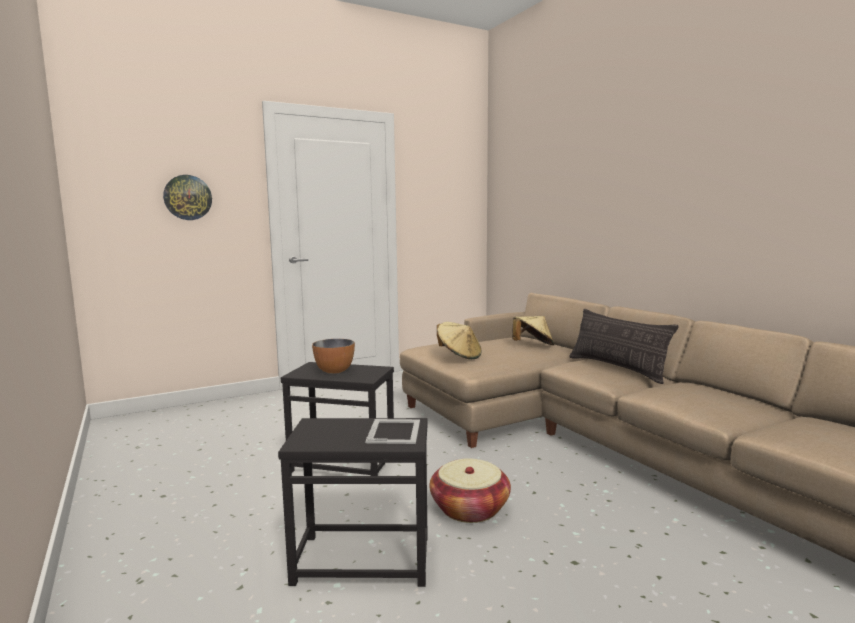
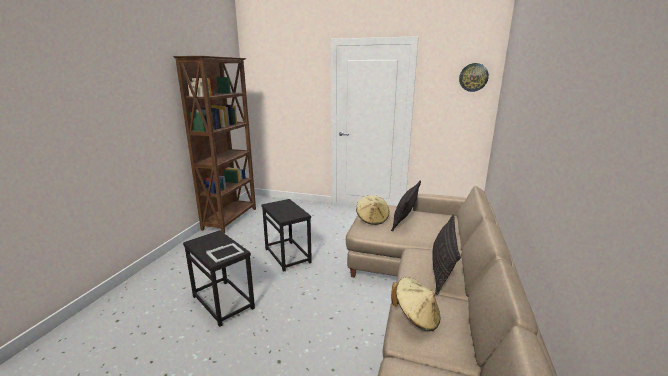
camera: 45 degrees right, 10 degrees up
wall clock [163,175,212,220] -> wall clock moved to [459,63,489,92]
bowl [312,339,355,374] -> none
basket [429,458,511,523] -> none
beige hat [512,316,554,345] -> beige hat moved to [391,277,440,331]
none -> brown bookcase [173,56,256,234]
none -> pillow [391,180,421,231]

